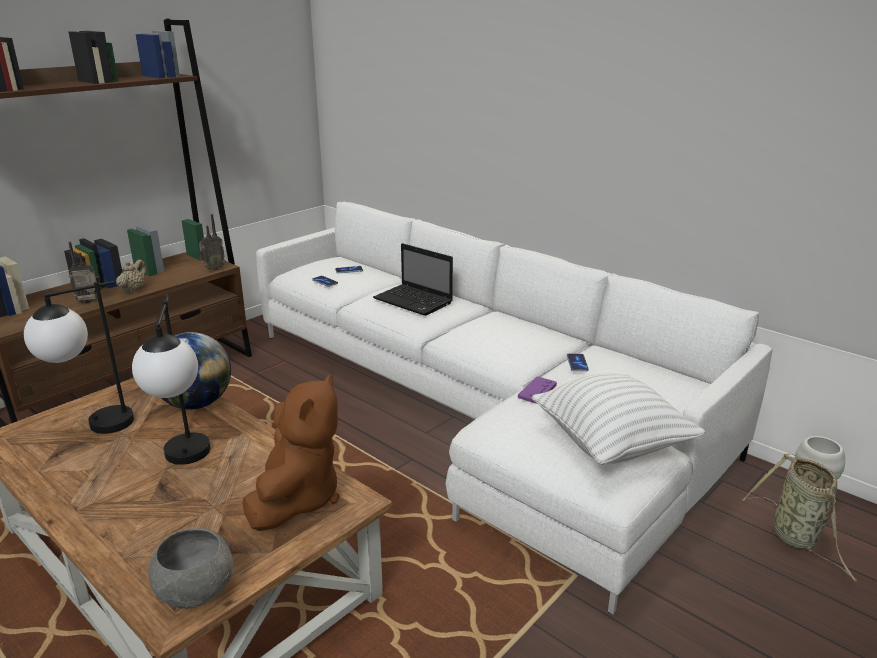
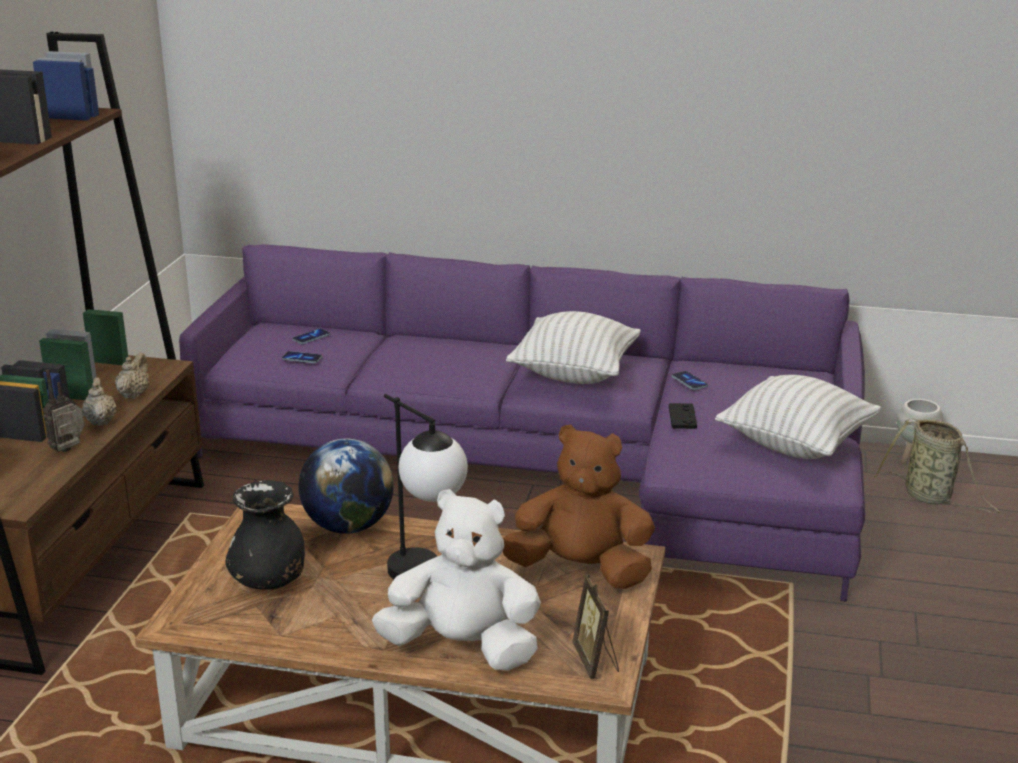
camera: 30 degrees left, 0 degrees up
table lamp [24,281,134,434] -> black vase [226,480,305,589]
grey bowl [149,528,233,609] -> picture frame [572,575,619,679]
radio [199,214,225,271] -> none
brown plush toy [243,374,339,531] -> brown plush toy turned 60 degrees counterclockwise [502,425,655,589]
white sofa [256,202,772,615] -> purple sofa [179,244,865,602]
laptop [373,243,453,316] -> none
purple game controller [518,377,557,404] -> black game controller [669,403,697,429]
none -> beige teapot [115,353,149,399]
none -> white plush toy [372,489,541,671]
none -> white pillow [506,311,641,384]

